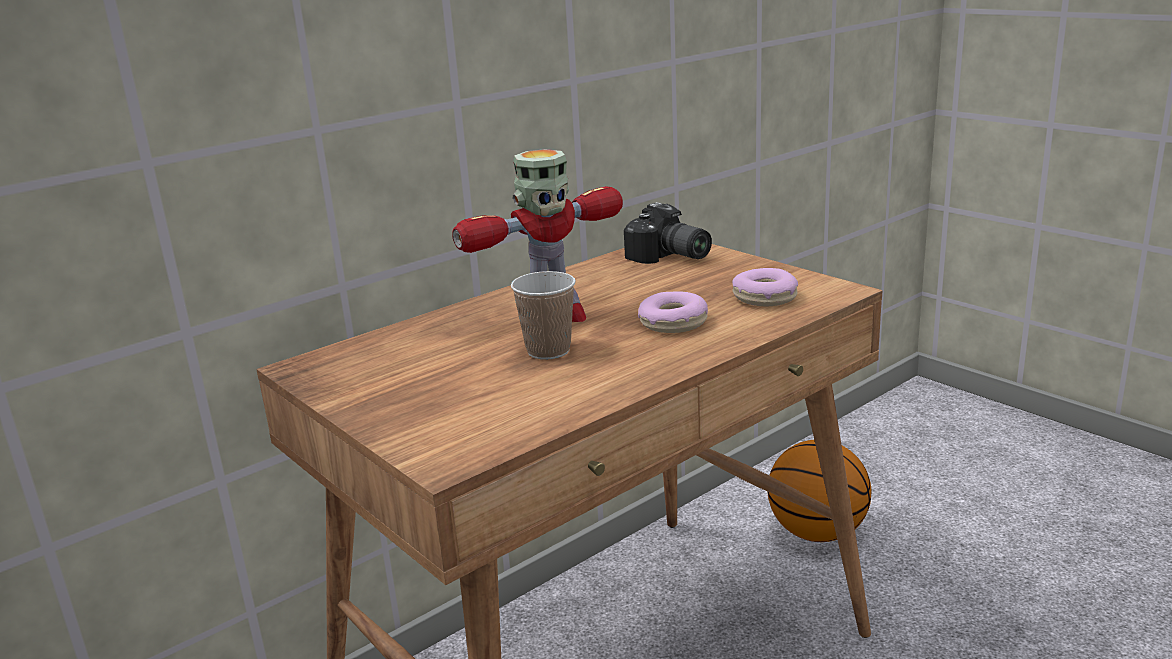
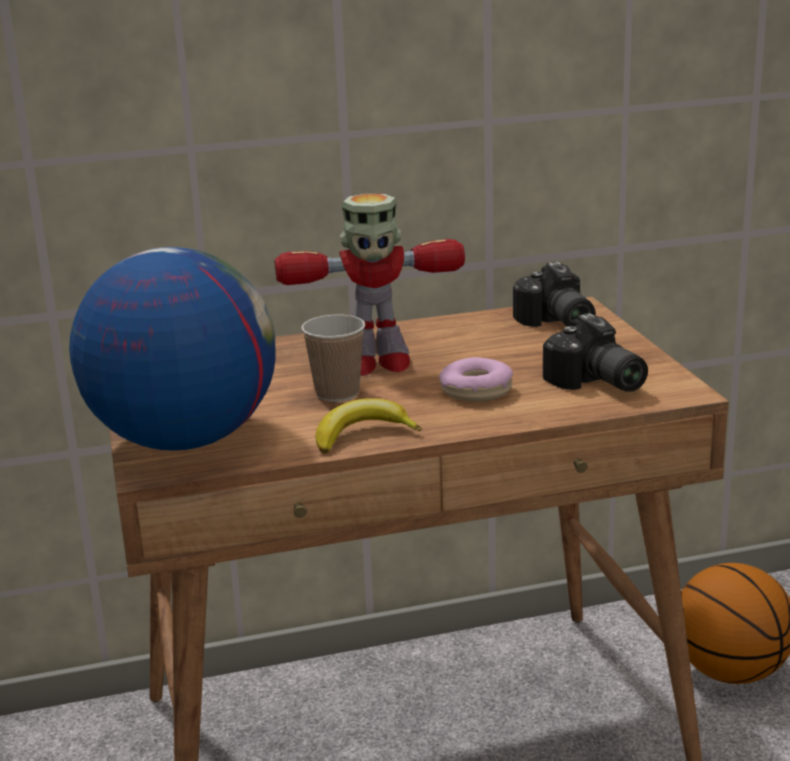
camera: 25 degrees right, 0 degrees up
donut [732,268,798,306] -> camera [543,313,648,392]
none -> globe [69,247,275,451]
none -> banana [315,398,422,454]

